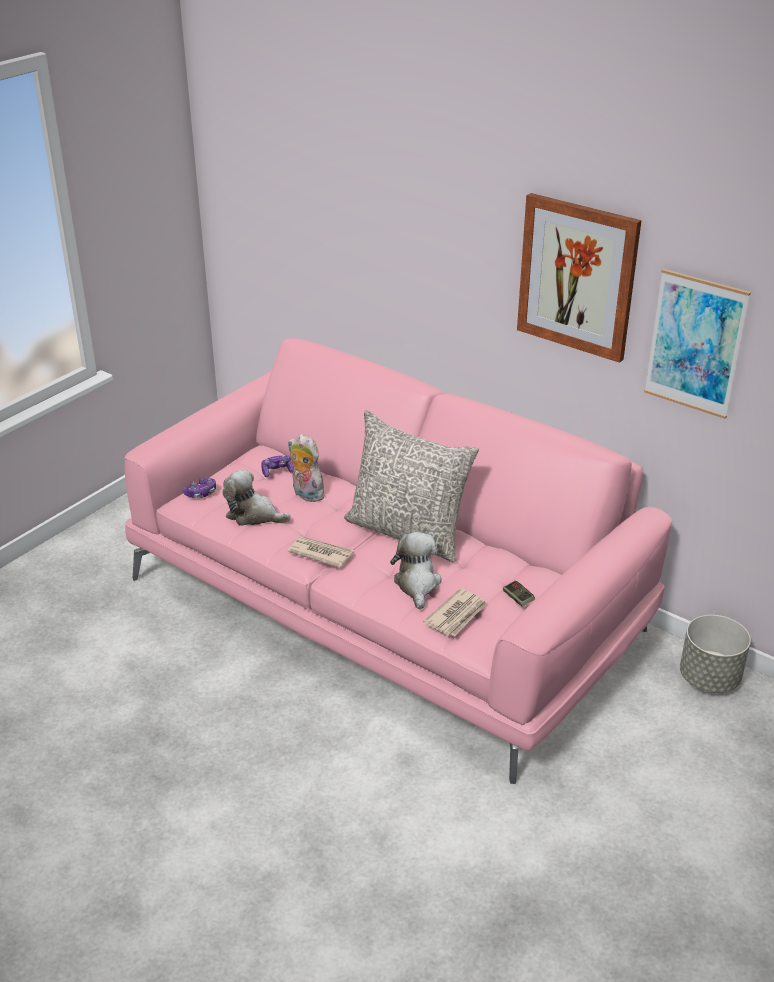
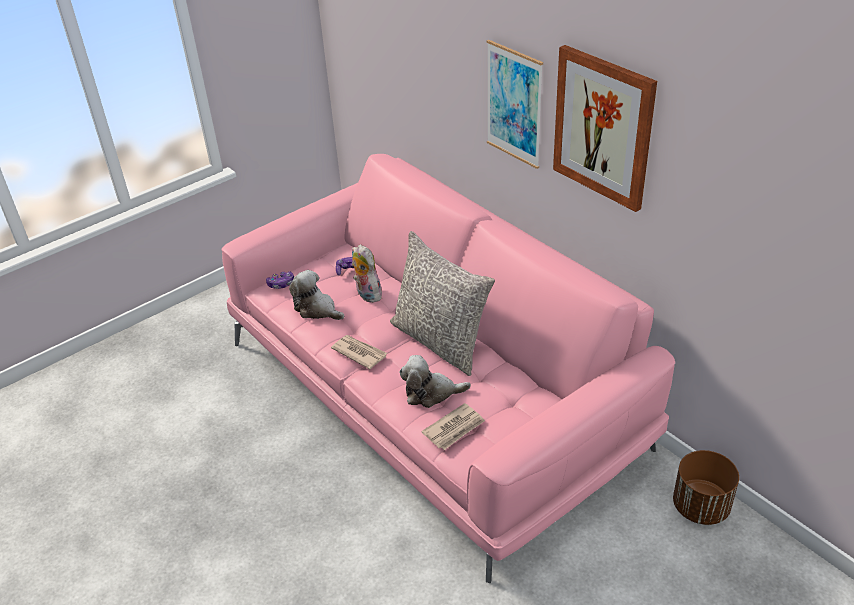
camera: 15 degrees right, 5 degrees up
plush toy [390,532,442,610] -> plush toy turned 105 degrees counterclockwise [399,355,471,408]
game controller [503,581,535,607] -> none
picture [644,269,751,419] -> picture moved to [487,40,543,169]
grey planter [680,615,751,693] -> brown planter [673,450,739,525]

